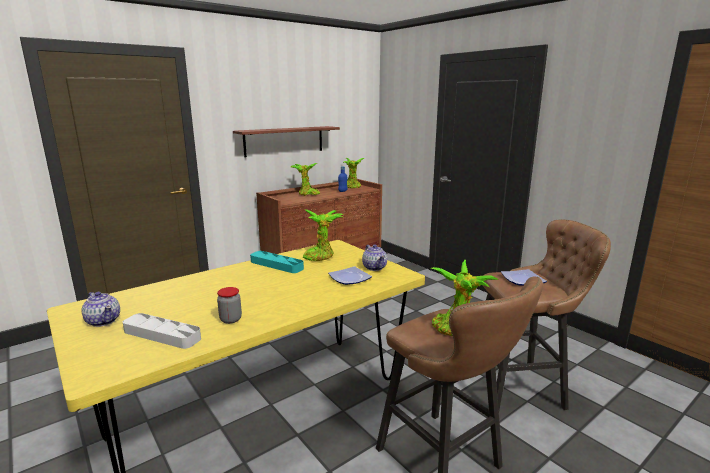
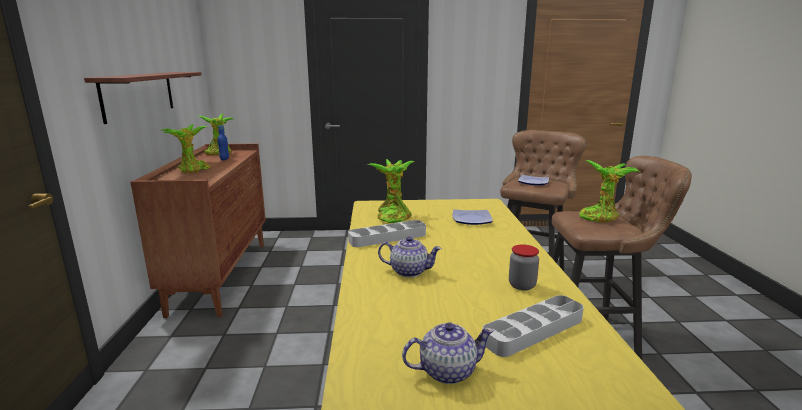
camera: 55 degrees left, 0 degrees up
turquoise tray [250,251,304,273] -> grey tray [348,220,426,247]
teapot [362,245,387,271] -> teapot moved to [378,236,442,277]

